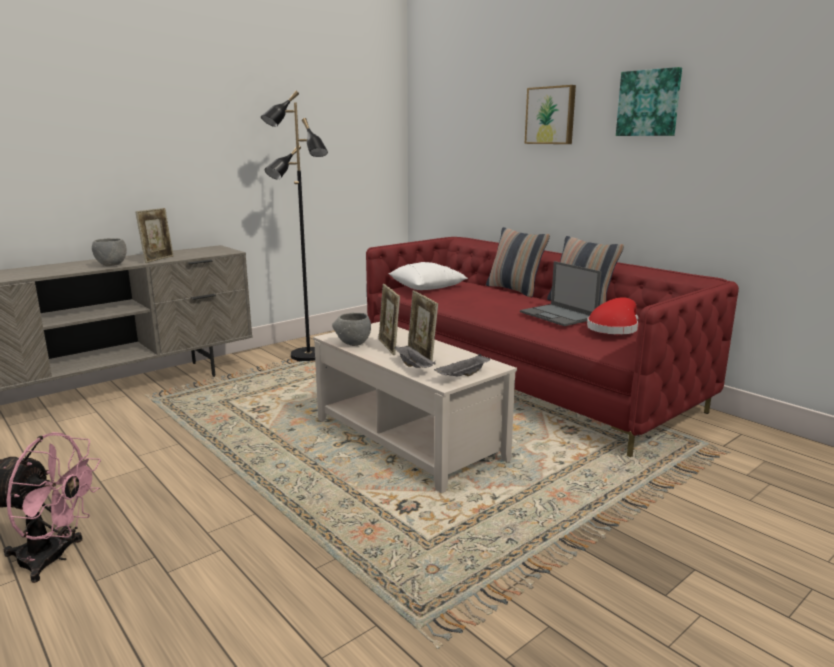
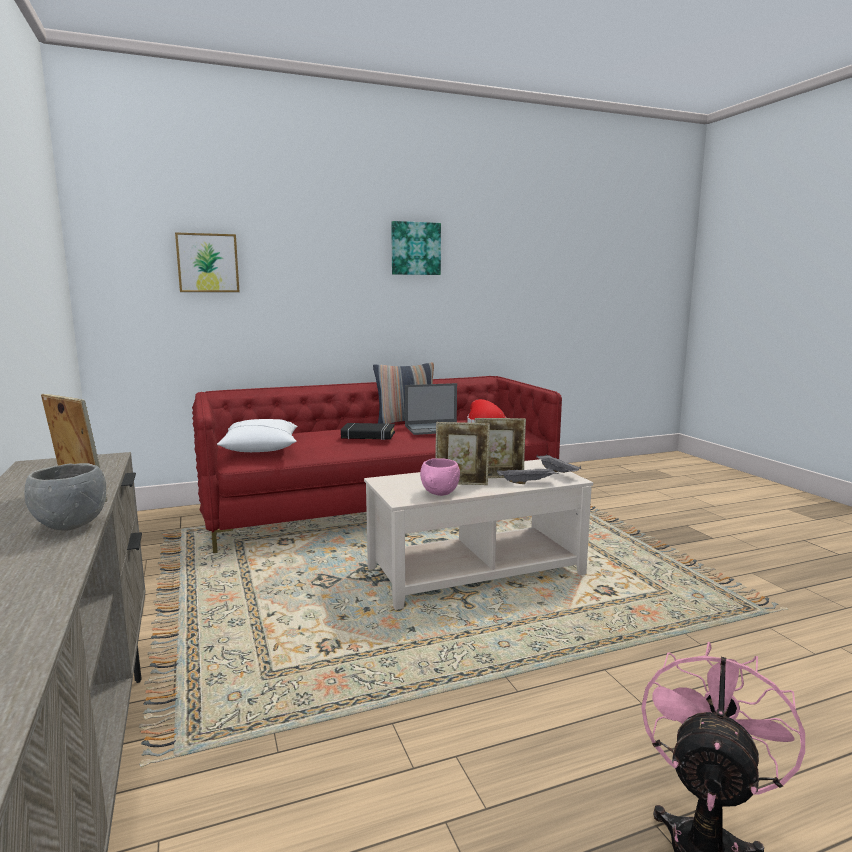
camera: 70 degrees left, 5 degrees down
black floor lamp [261,91,328,361] -> none
grey bowl [332,313,371,346] -> pink bowl [420,458,460,496]
pillow [486,227,550,297] -> none
picture [525,85,576,144] -> picture moved to [175,232,239,292]
none -> black book [341,423,395,440]

